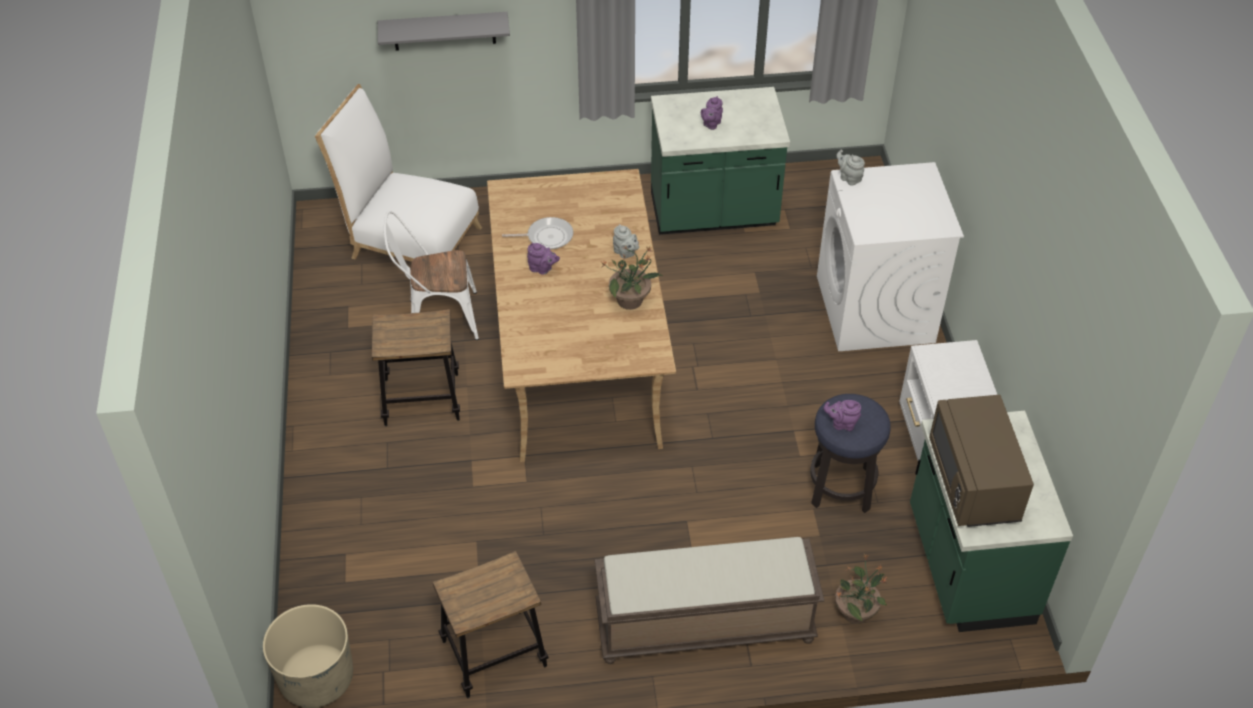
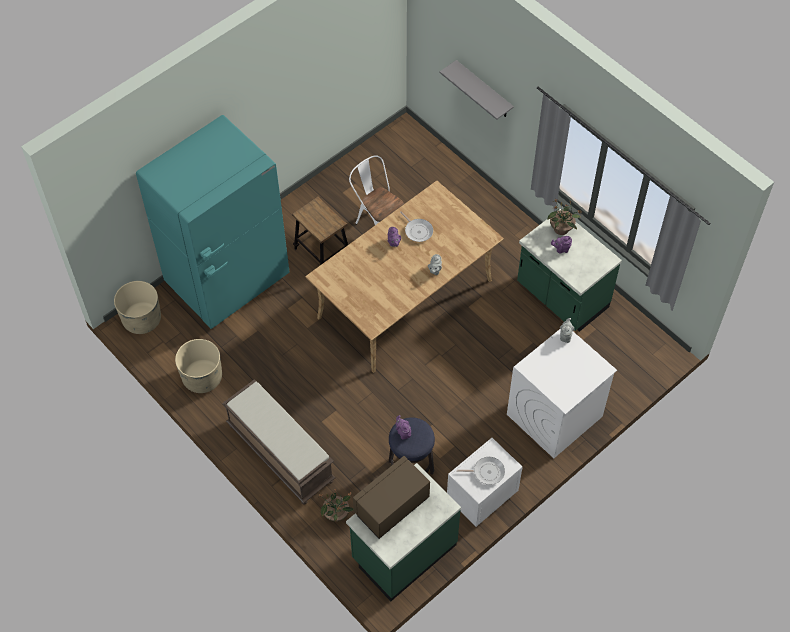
camera: 55 degrees right, 10 degrees up
white chair [315,84,482,262] -> none
stool [433,551,549,698] -> beige planter [175,339,222,393]
potted plant [601,246,663,310] -> potted plant moved to [547,199,582,235]
none -> turquoise fridge [136,115,289,329]
none -> frying pan [457,457,505,485]

